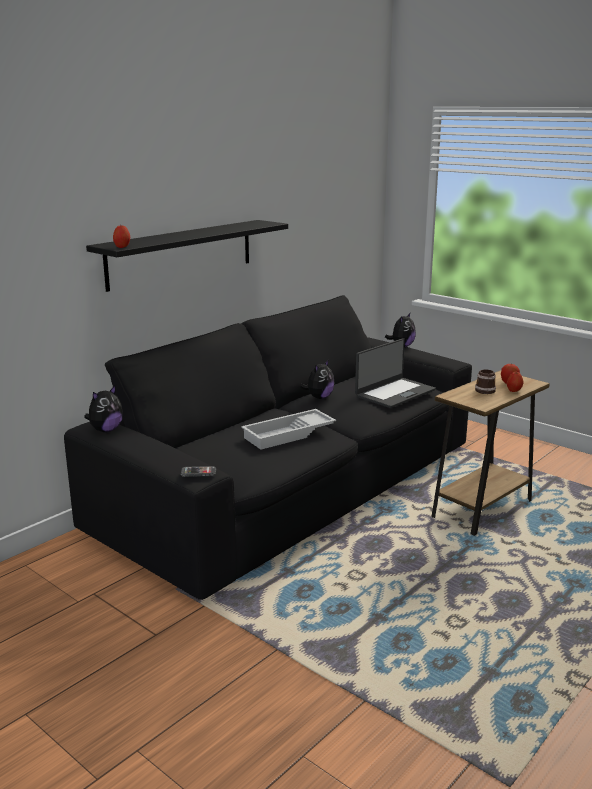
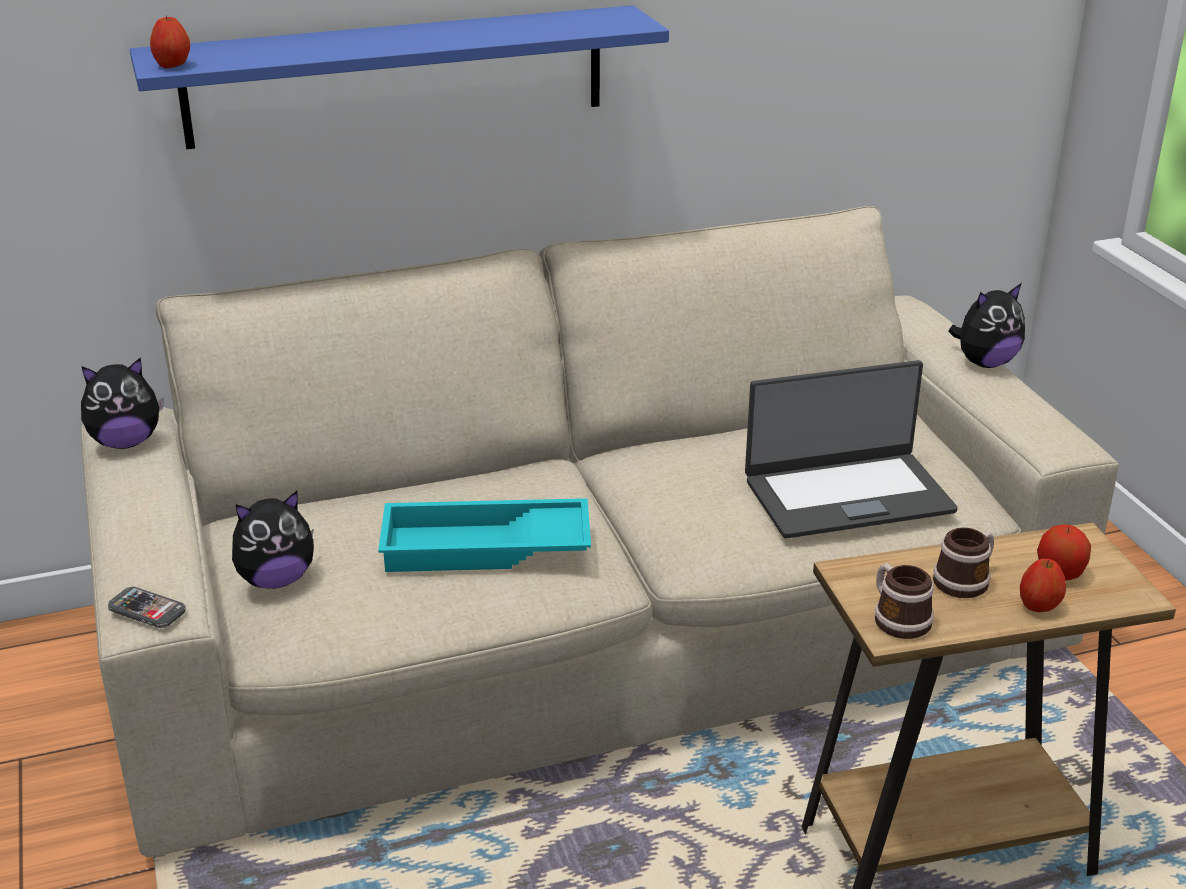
camera: 30 degrees right, 10 degrees up
black sofa [64,295,472,600] -> beige sofa [81,206,1119,857]
black shelf [86,220,288,292] -> blue shelf [130,5,669,149]
white tray [241,409,336,450] -> turquoise tray [378,498,591,572]
plush toy [300,360,335,399] -> plush toy moved to [232,491,314,589]
none -> mug [875,563,934,639]

